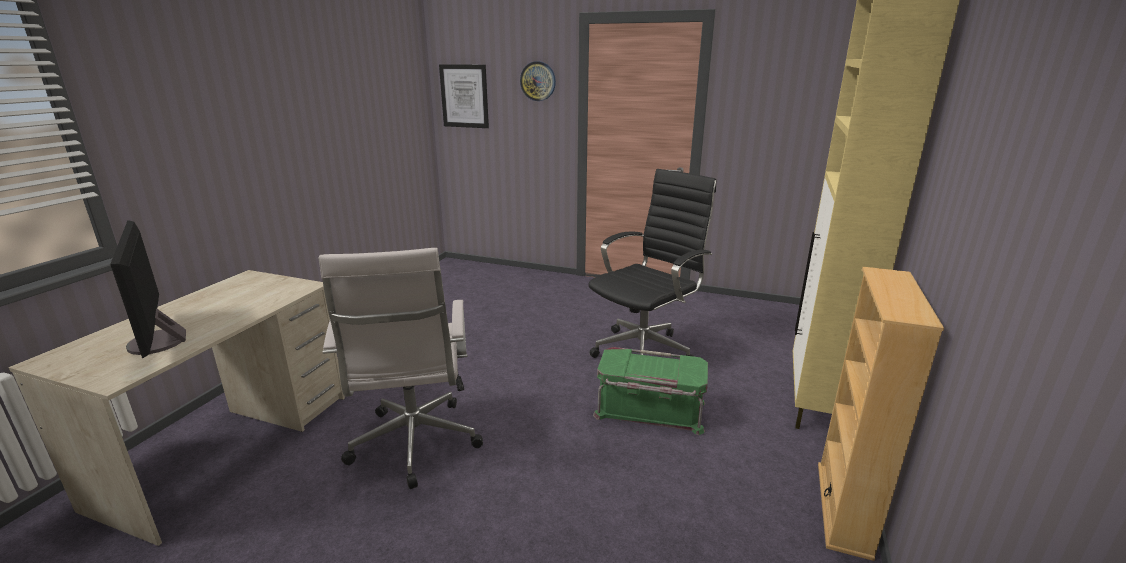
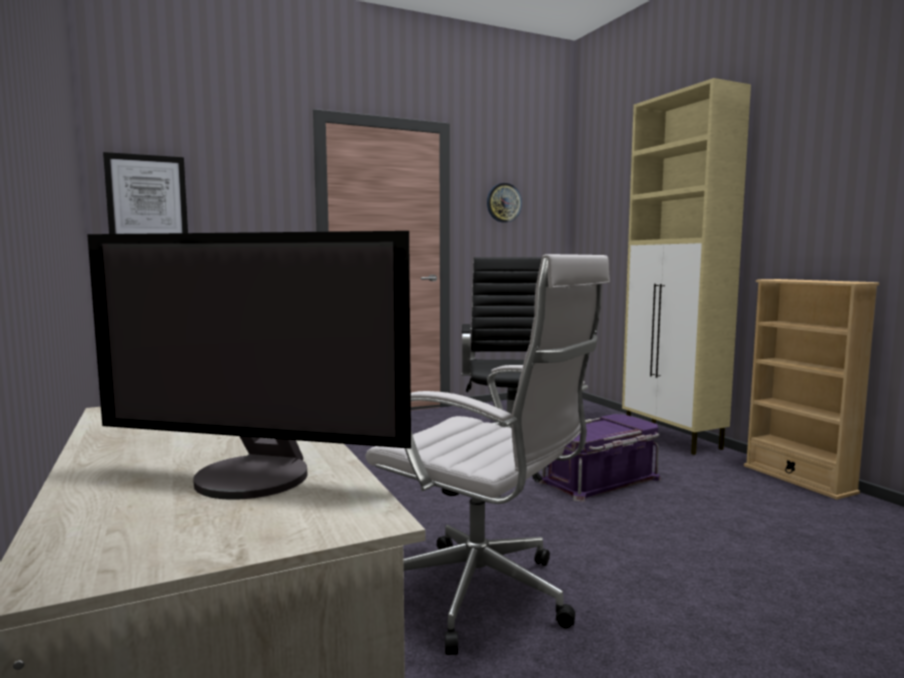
camera: 45 degrees left, 15 degrees down
wall clock [520,61,556,101] -> wall clock moved to [487,183,522,223]
green storage box [593,347,708,435] -> purple storage box [539,414,661,502]

